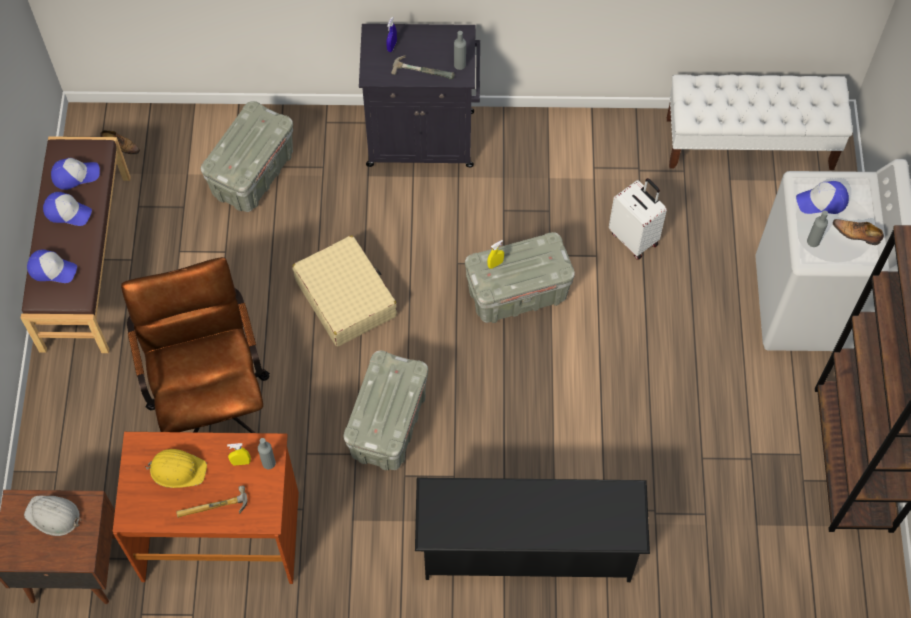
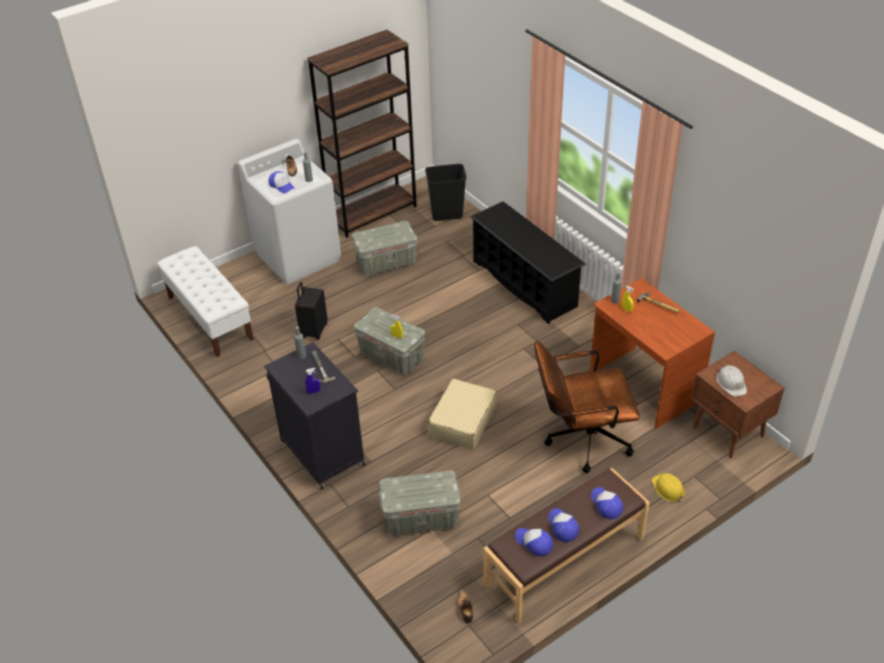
camera: 125 degrees left, 20 degrees down
brown office chair [121,257,270,433] -> brown office chair turned 45 degrees clockwise [534,341,640,473]
yellow hard hat [145,449,207,488] -> yellow hard hat moved to [652,473,685,502]
grey storage box [344,351,428,470] -> grey storage box moved to [352,221,417,276]
white suitcase [609,178,667,260] -> black suitcase [295,282,328,340]
none -> black trash can [425,164,467,221]

